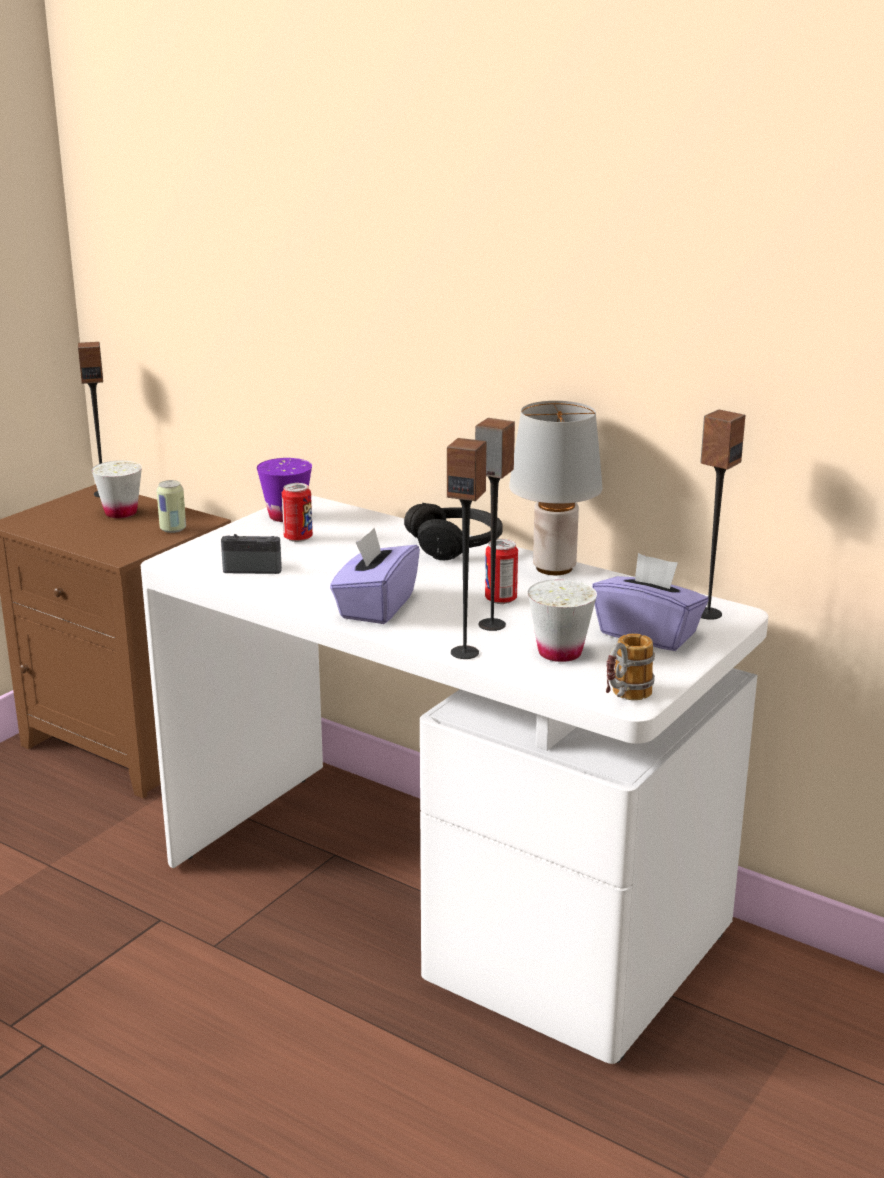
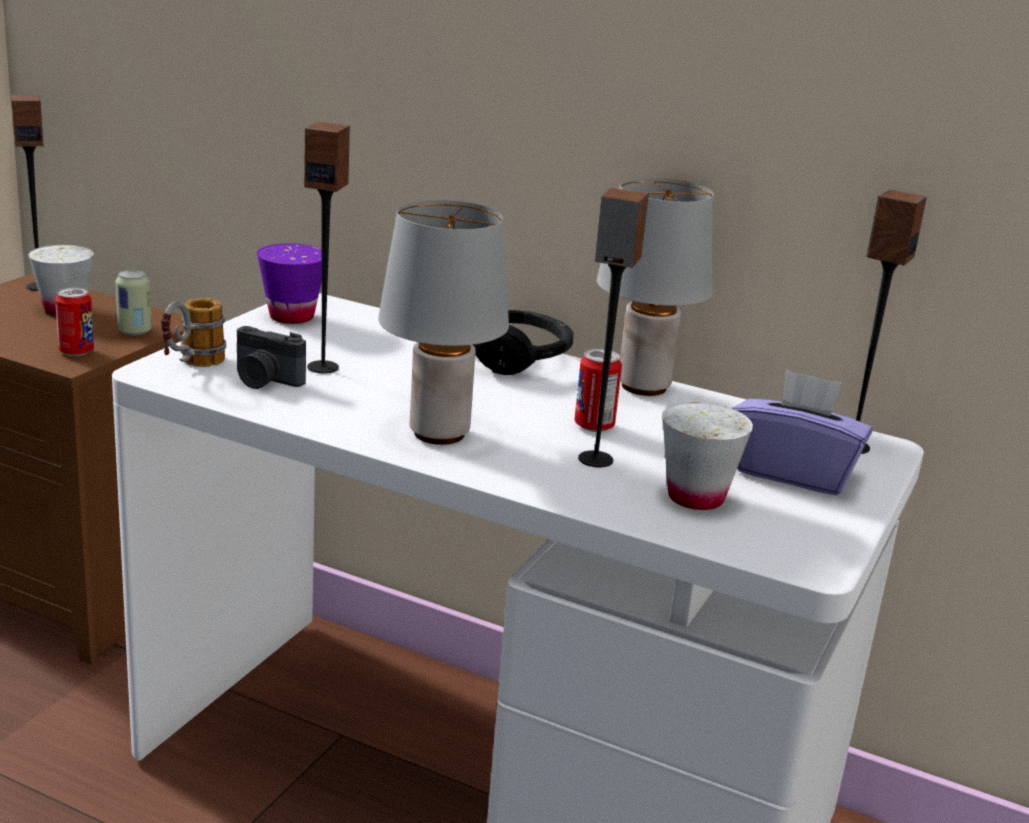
camera: 10 degrees left, 0 degrees up
camera [221,534,282,574] -> camera turned 150 degrees counterclockwise [237,326,306,389]
can [282,483,313,542] -> can moved to [55,288,94,356]
purple tissue box [330,528,420,624] -> grey table lamp [378,200,509,445]
speaker [447,438,487,659] -> speaker moved to [304,122,350,374]
mug [606,634,655,700] -> mug moved to [161,298,226,367]

